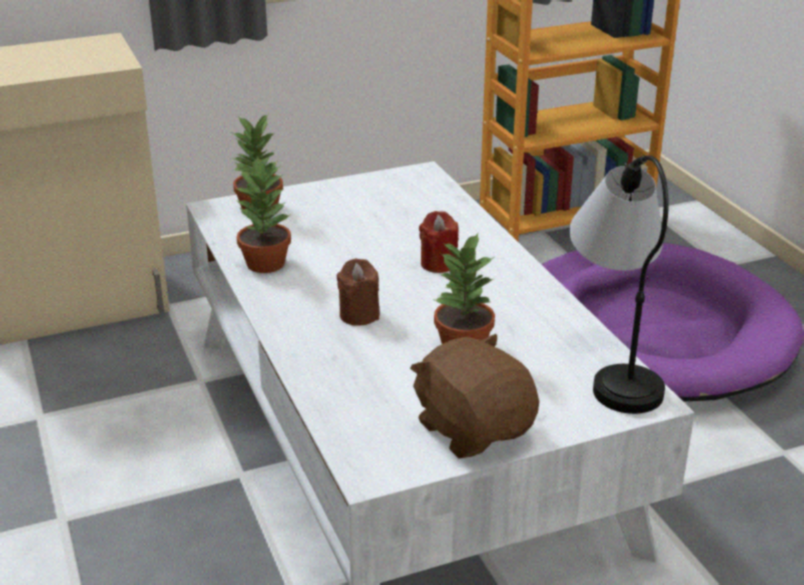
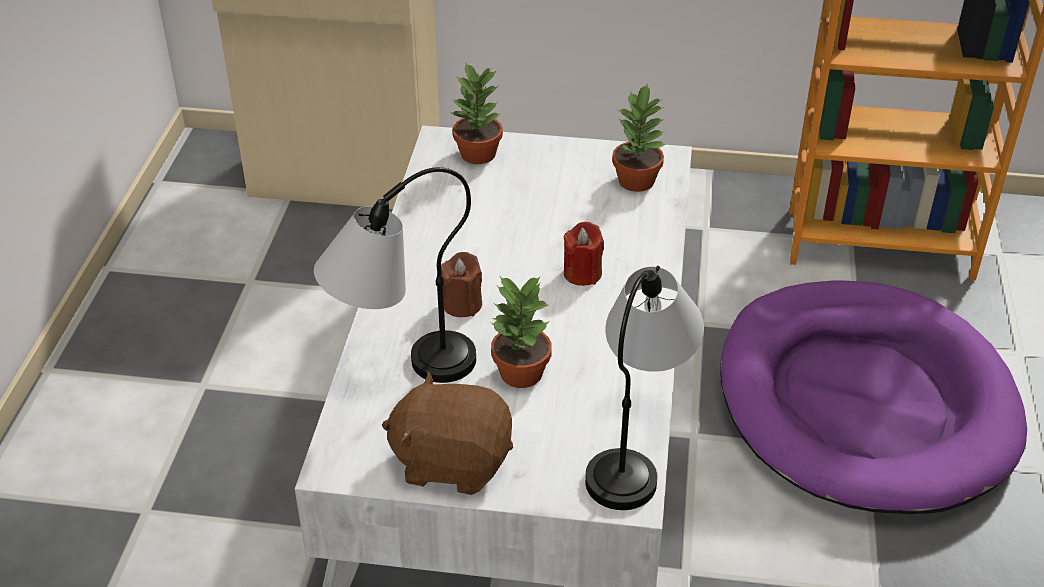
camera: 30 degrees right, 10 degrees up
potted plant [235,155,291,273] -> potted plant moved to [612,84,666,192]
brown plush toy [410,334,539,459] -> brown plush toy turned 75 degrees counterclockwise [382,371,513,495]
none -> table lamp [314,167,476,383]

